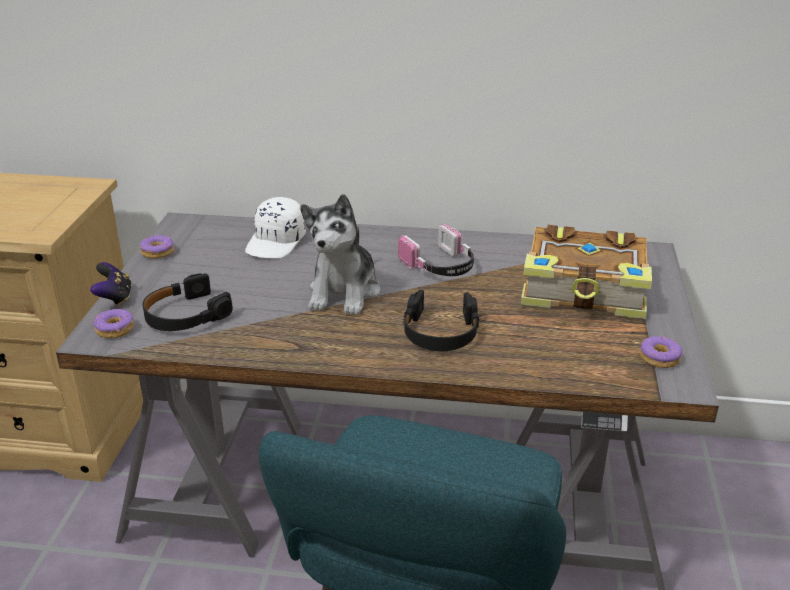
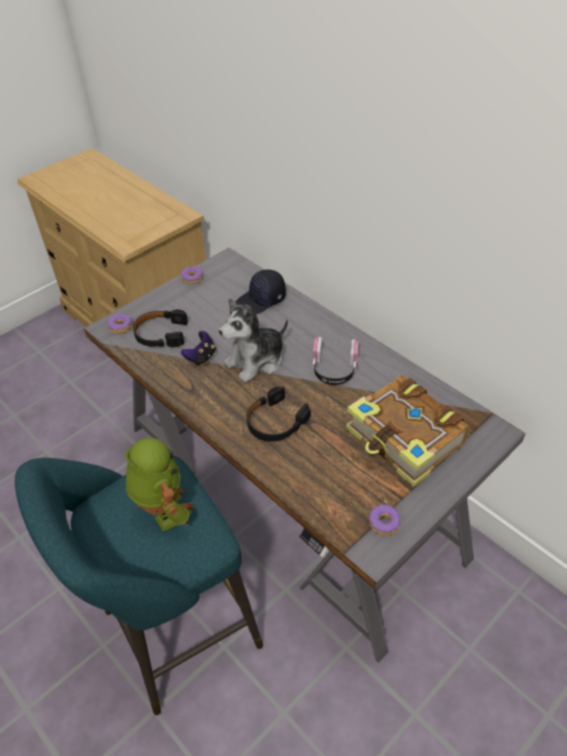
camera: 40 degrees right, 15 degrees up
game controller [90,262,132,306] -> game controller moved to [181,331,216,367]
white cap [245,197,306,258] -> black cap [236,270,286,314]
none -> toy robot [125,438,194,531]

